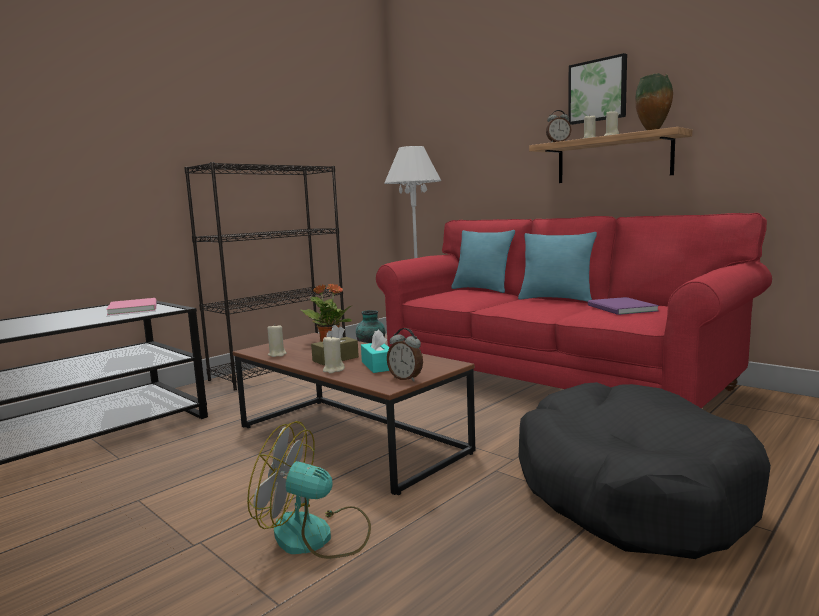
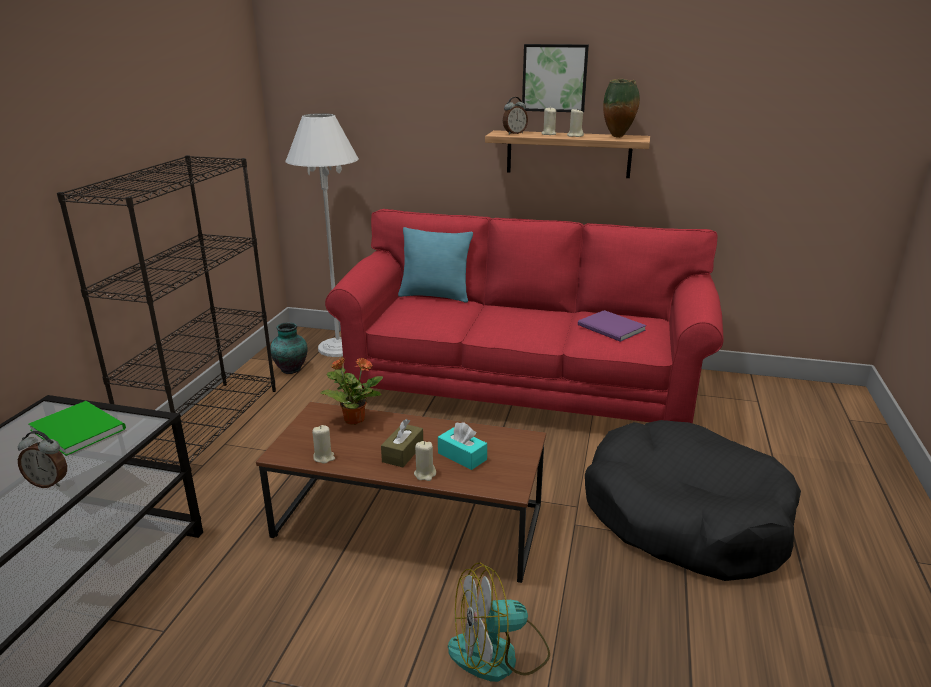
camera: 30 degrees left, 15 degrees up
pink book [106,298,157,315] -> green book [29,401,126,456]
alarm clock [387,328,423,382] -> alarm clock moved to [18,431,67,488]
turquoise pillow [518,232,597,302] -> none

